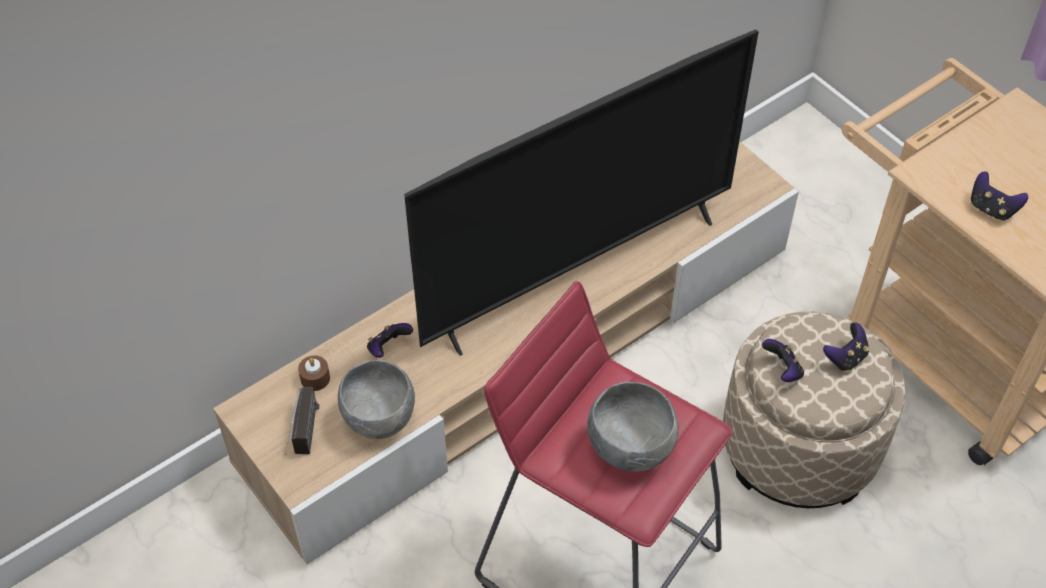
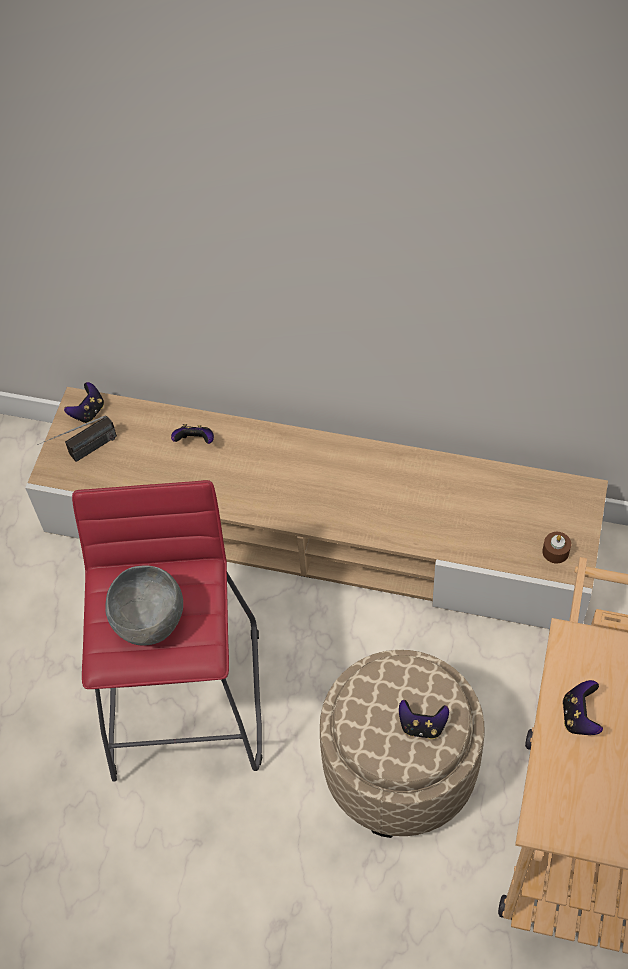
camera: 55 degrees right, 5 degrees up
brown candle [298,356,330,391] -> brown candle moved to [542,532,571,564]
grey bowl [338,360,415,439] -> none
television [404,30,759,356] -> none
game controller [762,339,804,382] -> game controller moved to [64,382,104,423]

